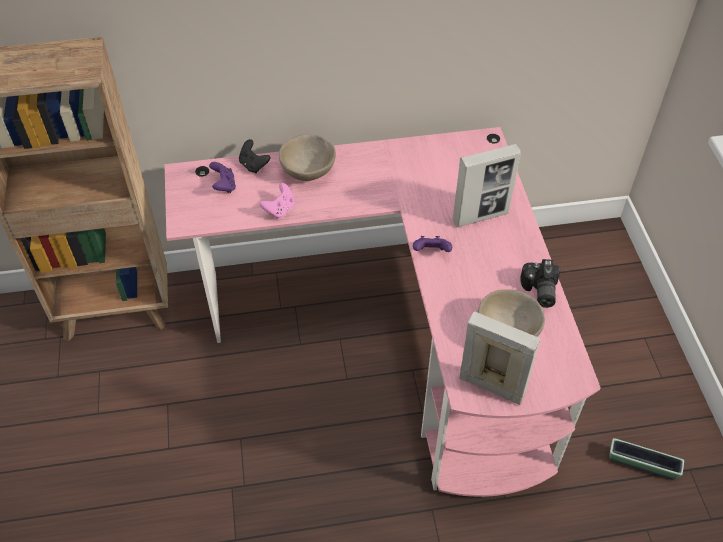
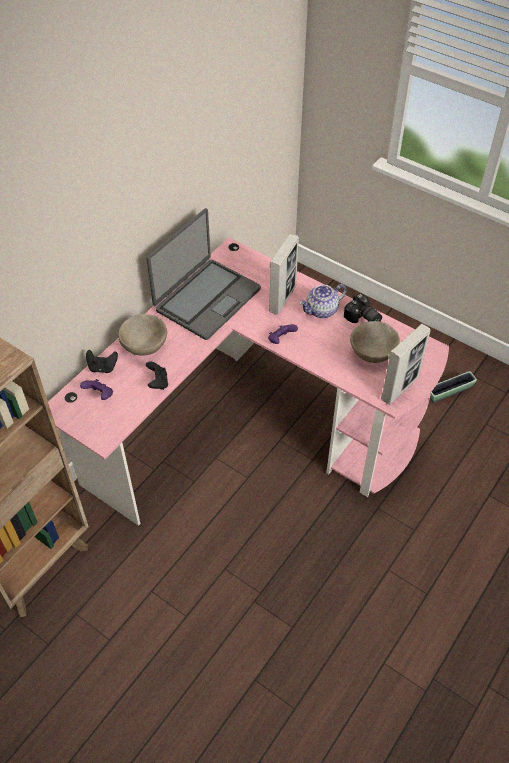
camera: 45 degrees left, 0 degrees up
pink game controller [260,183,295,219] -> black game controller [146,362,168,390]
picture frame [459,312,541,405] -> picture frame turned 150 degrees clockwise [381,324,431,405]
none -> laptop [147,208,261,340]
none -> teapot [299,284,347,318]

